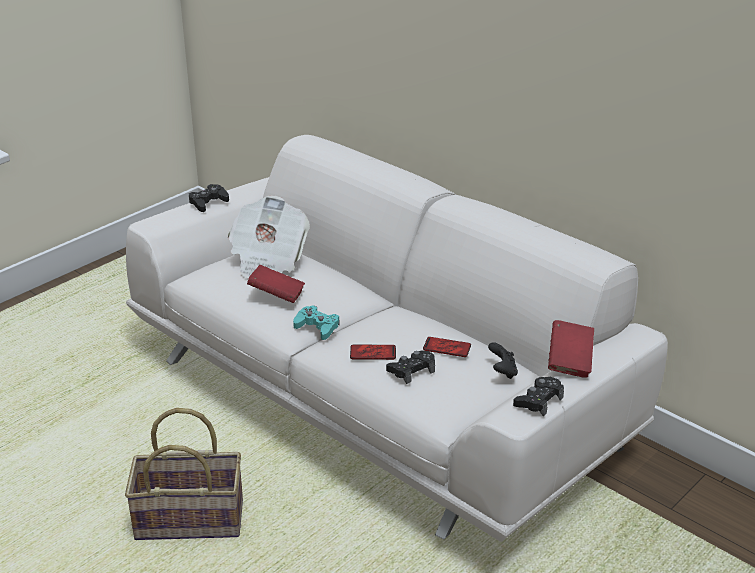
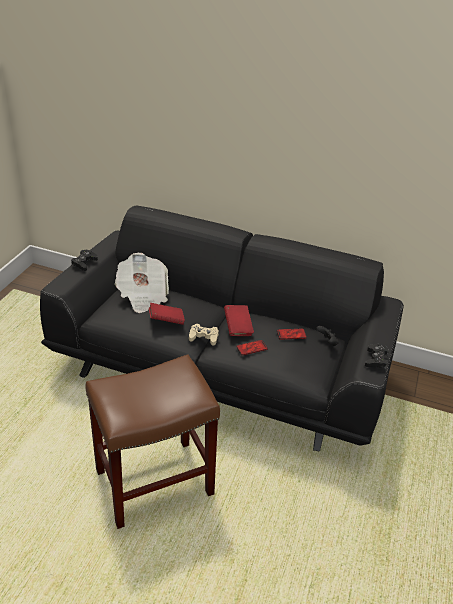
camera: 25 degrees left, 5 degrees up
basket [125,408,243,540] -> brown stool [85,354,220,529]
white sofa [126,135,668,542] -> black sofa [40,206,404,452]
turquoise game controller [293,305,340,340] -> beige game controller [189,324,219,346]
black game controller [386,350,435,384] -> none
red book [548,320,594,378] -> red book moved to [224,305,254,336]

